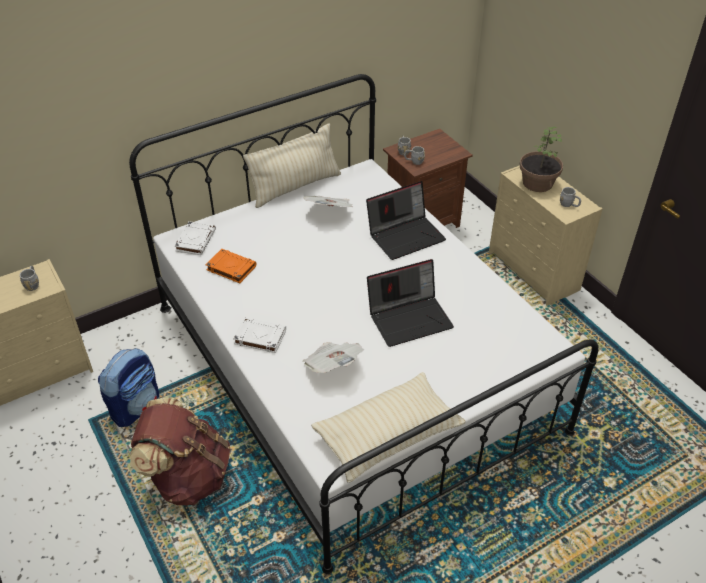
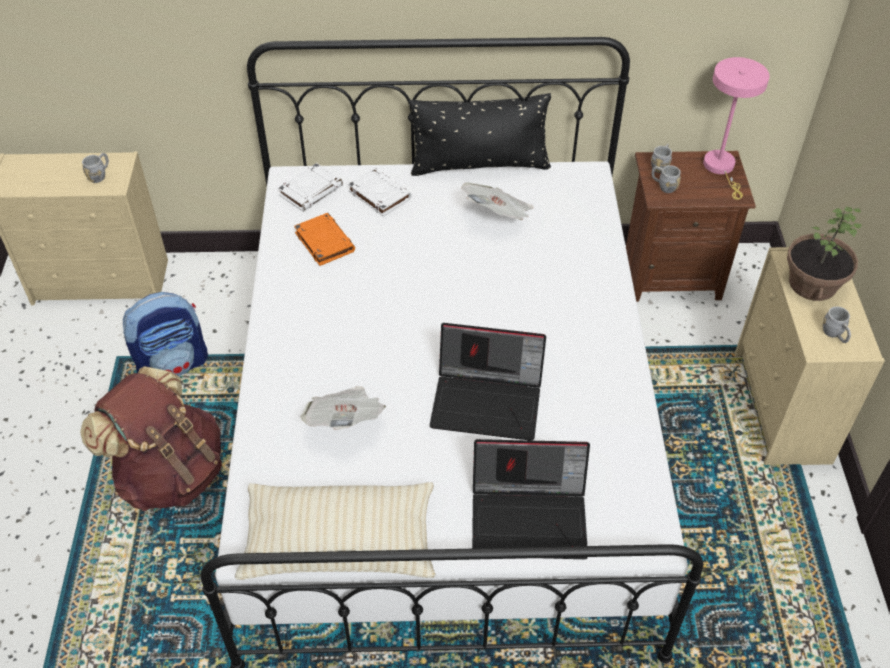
camera: 30 degrees right, 5 degrees up
white book [233,317,286,353] -> white book moved to [348,168,412,217]
beige pillow [243,123,341,208] -> black pillow [409,93,551,176]
laptop [366,181,446,260] -> laptop moved to [472,439,590,559]
none -> pink table lamp [703,57,770,200]

